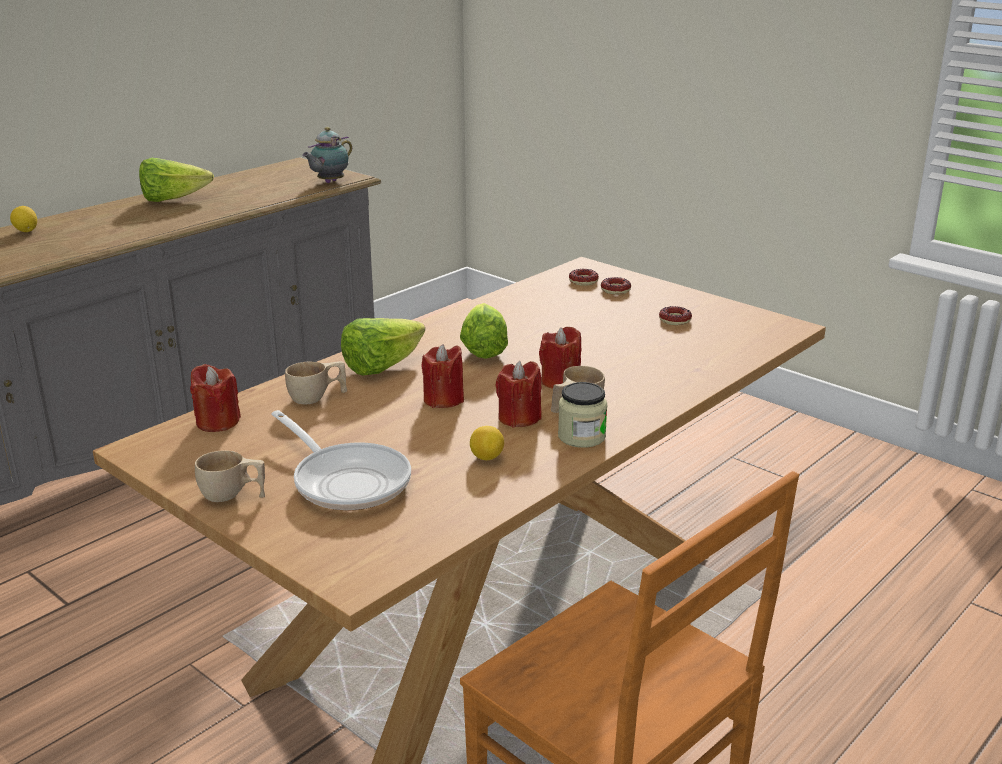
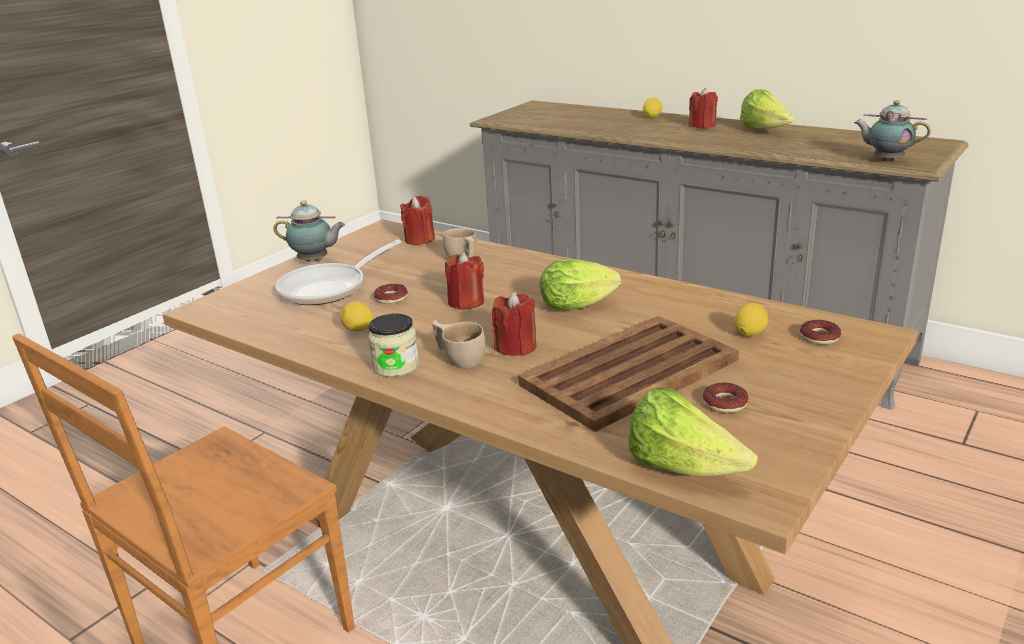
camera: 85 degrees right, 0 degrees up
beige cup [195,450,265,502] -> teapot [274,201,345,261]
lettuce [341,318,425,375] -> lettuce moved to [628,388,758,476]
red candle [495,361,542,428] -> red candle moved to [688,88,718,129]
donut [601,277,631,295] -> donut moved to [374,284,408,304]
none -> brown tray [518,316,739,432]
none -> lemon [734,303,768,336]

